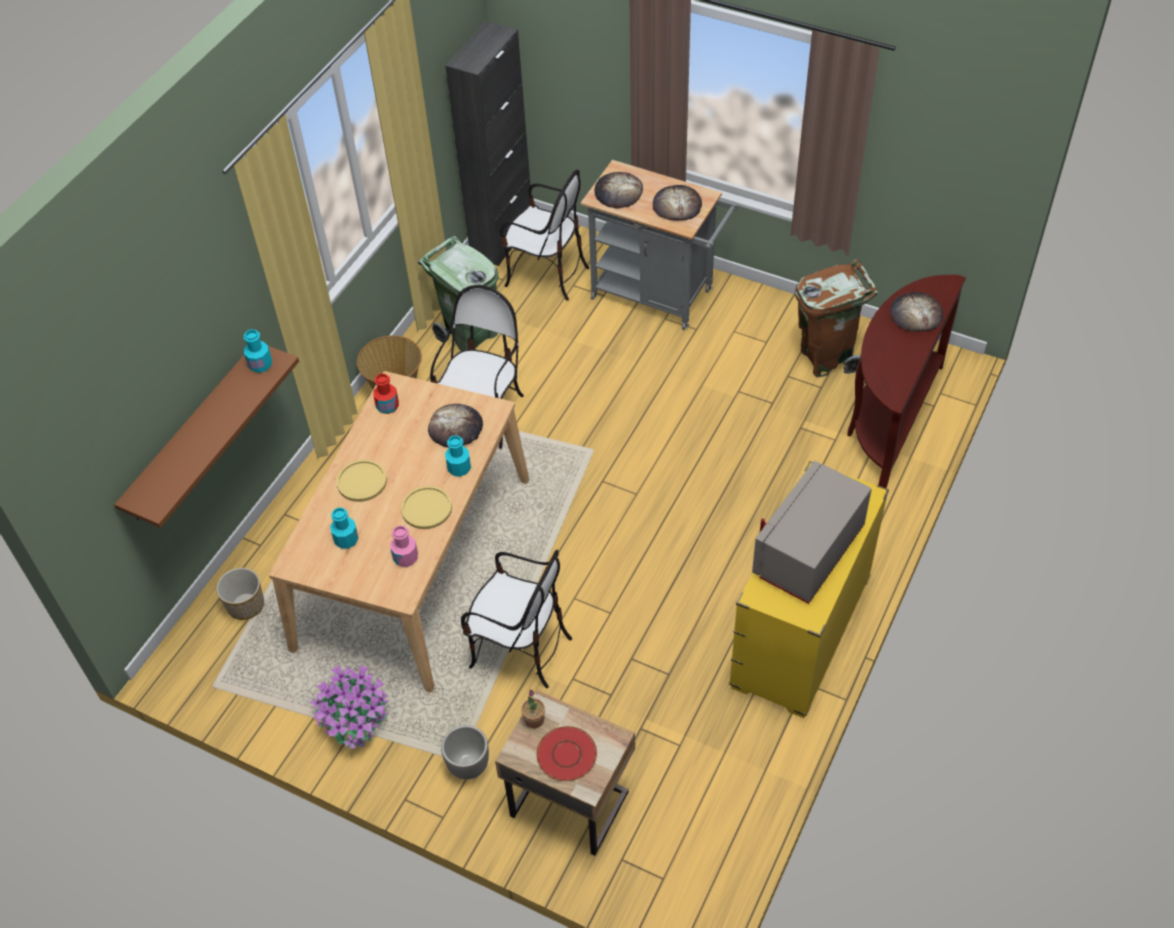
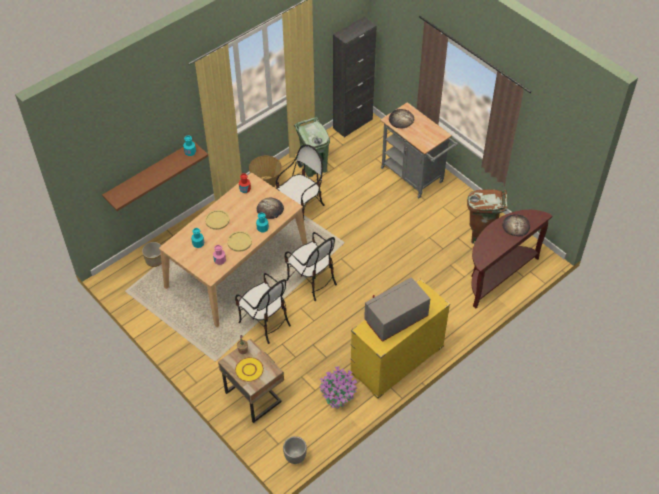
camera: 20 degrees right, 0 degrees up
potted plant [310,665,389,749] -> potted plant moved to [319,366,357,409]
planter [441,725,489,780] -> planter moved to [283,436,307,464]
chair [500,170,589,301] -> chair moved to [285,232,337,301]
red plate [536,726,597,781] -> yellow plate [235,357,264,382]
bread [653,185,702,221] -> none

